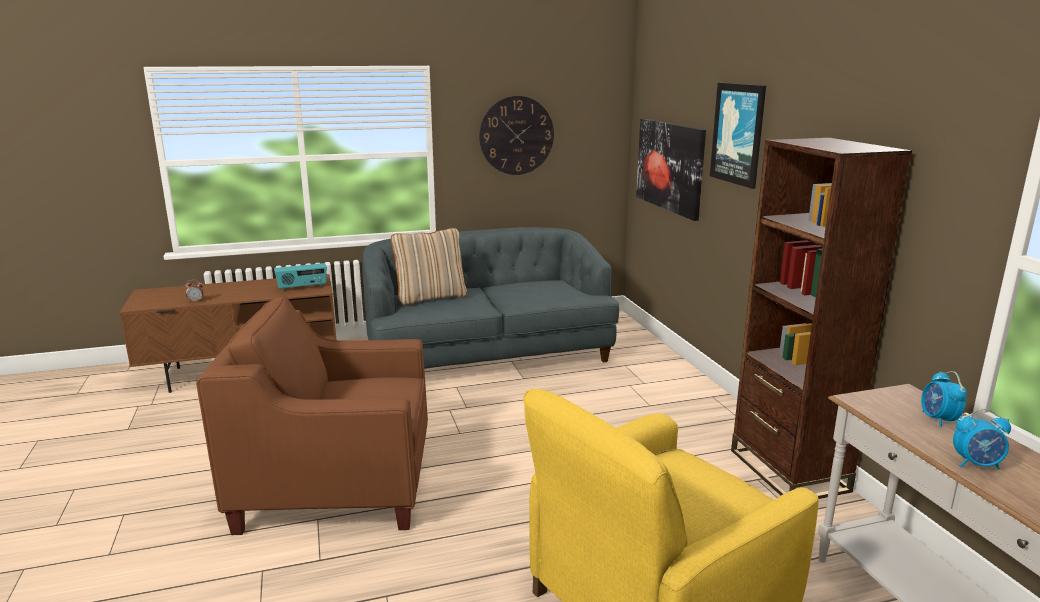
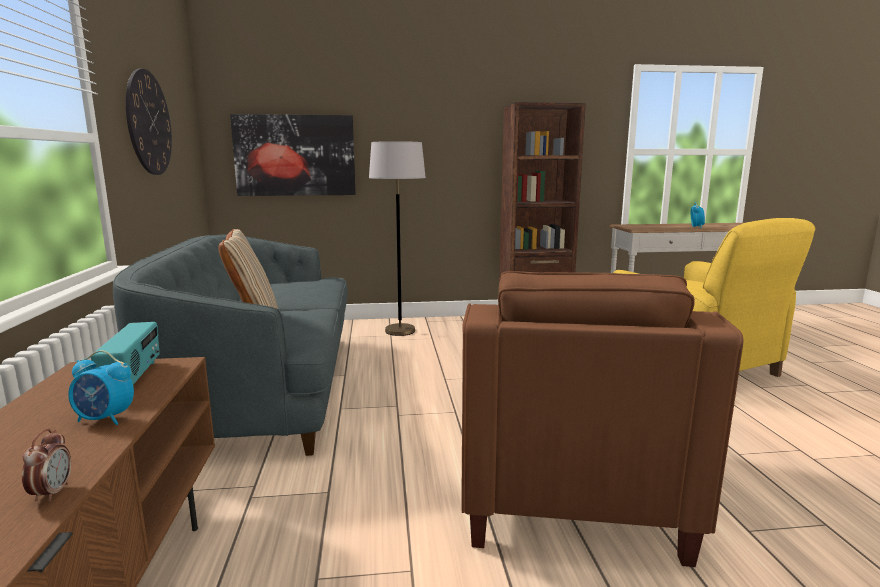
camera: 80 degrees left, 5 degrees down
picture [710,83,766,189] -> none
alarm clock [921,371,967,427] -> alarm clock moved to [68,350,134,425]
none -> grey floor lamp [369,141,426,336]

